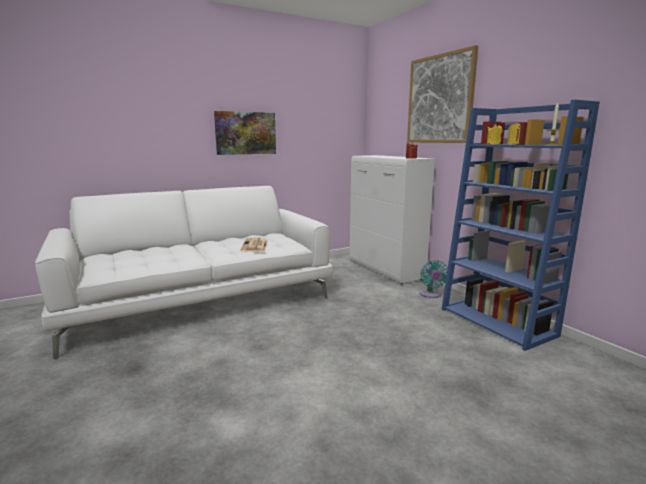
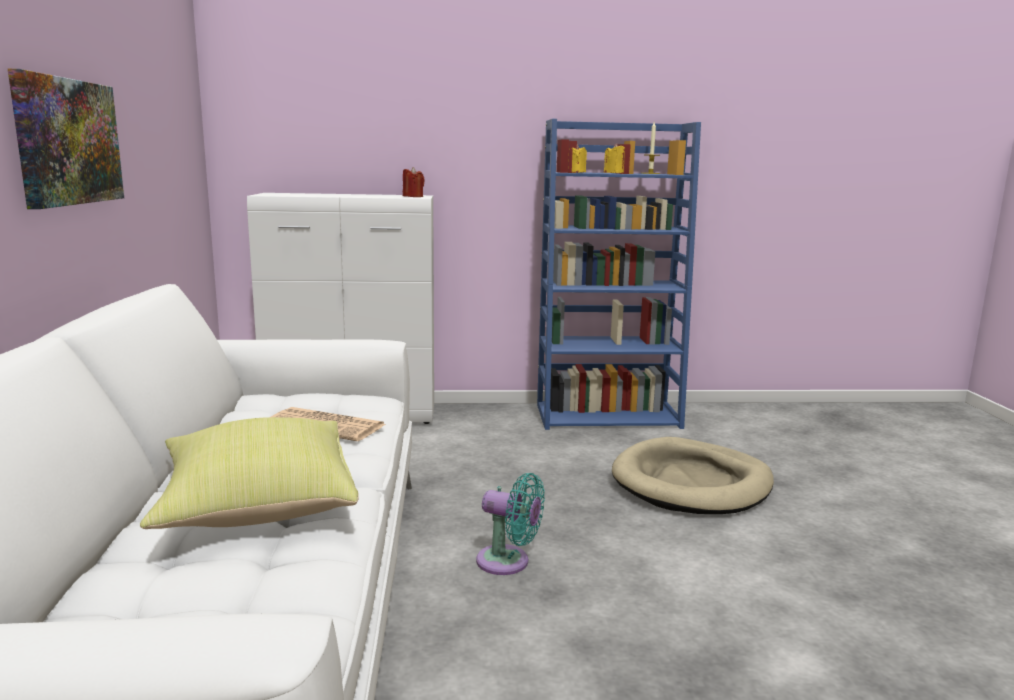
camera: 65 degrees left, 0 degrees up
picture [407,45,478,143] -> none
turquoise fan [420,260,448,298] -> turquoise fan moved to [476,473,545,575]
none -> yellow pillow [140,417,359,529]
none -> beige dog bed [612,437,774,514]

